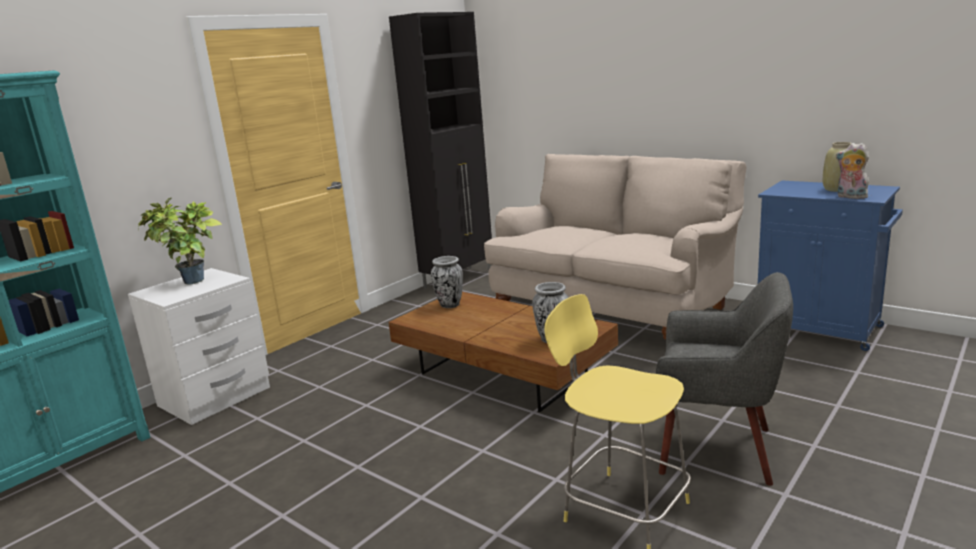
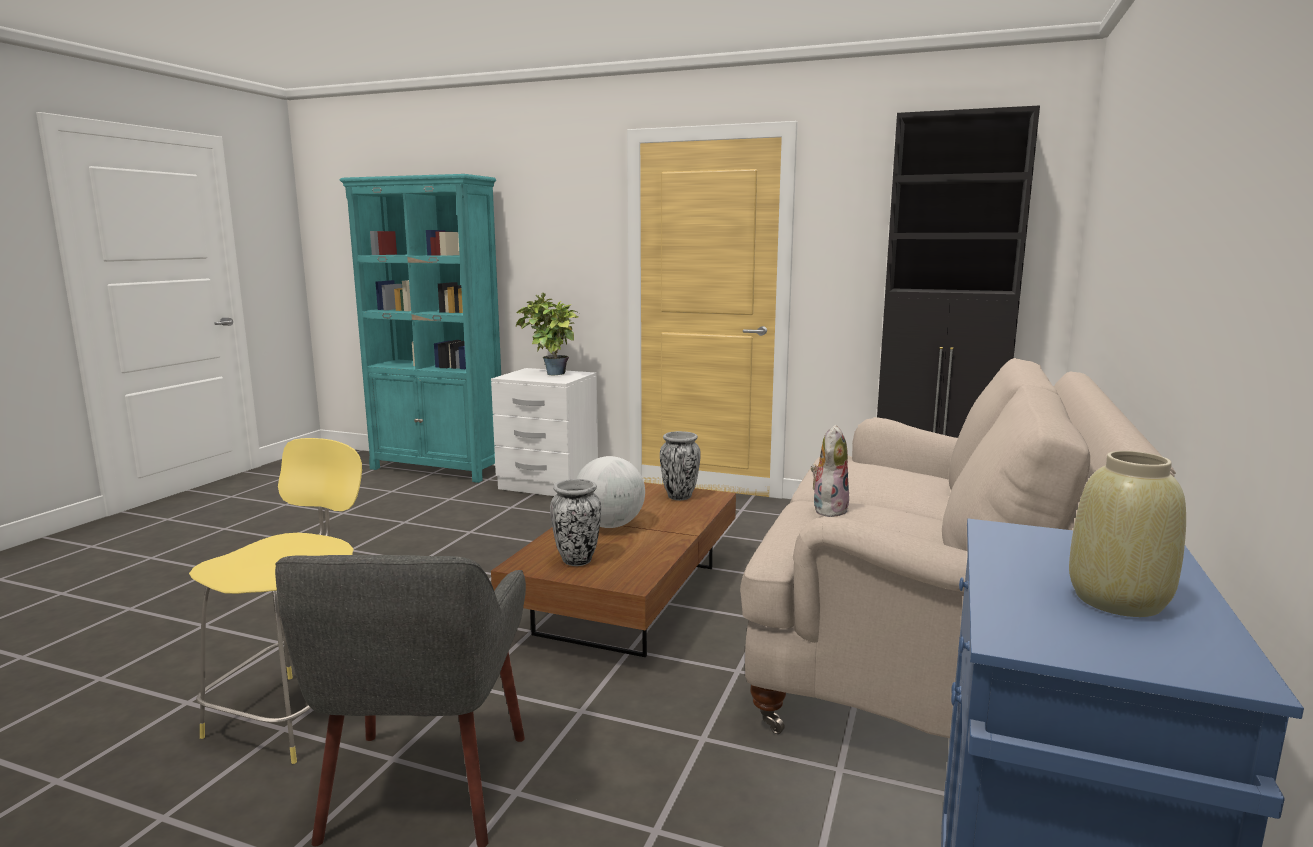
camera: 70 degrees right, 5 degrees down
plush toy [836,143,869,199] -> plush toy moved to [811,425,849,517]
none -> globe [576,456,645,528]

